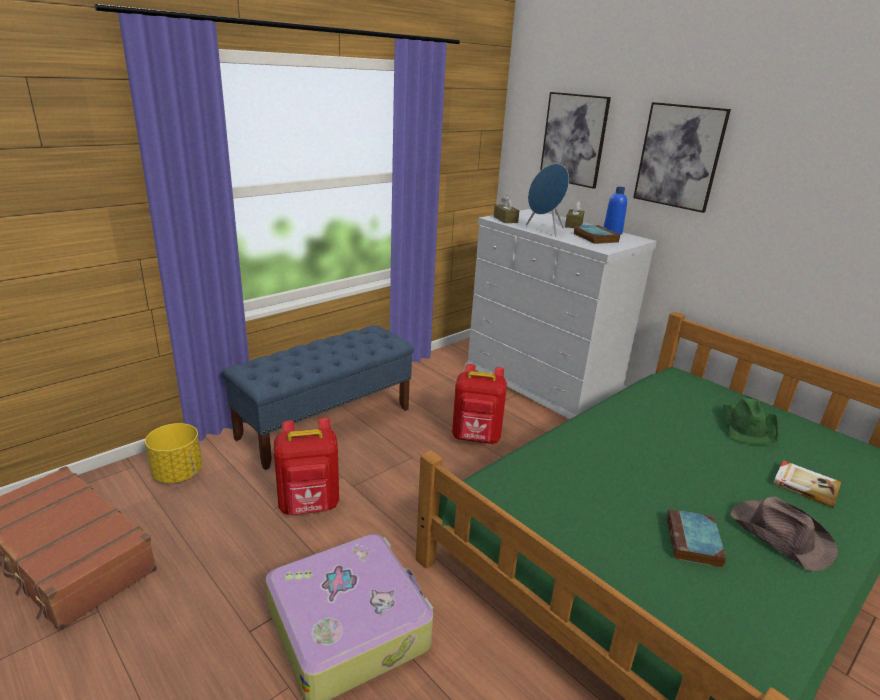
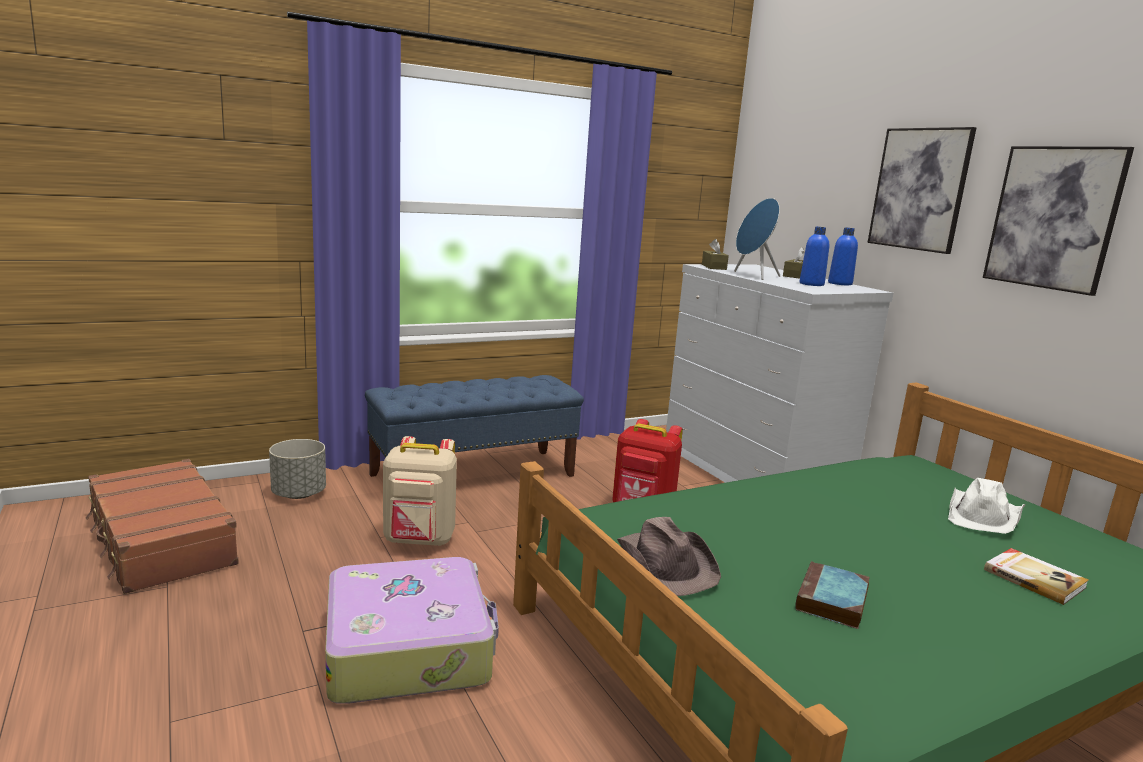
camera: 15 degrees right, 10 degrees down
yellow planter [145,423,203,483] -> grey planter [269,439,326,499]
red backpack [274,418,339,515] -> beige backpack [383,436,457,546]
picture [540,92,611,189] -> picture moved to [983,146,1134,296]
book [574,225,620,244] -> blue bottle [800,227,829,286]
green hat [723,398,778,445] -> white hat [948,478,1025,534]
brown hat [730,496,838,572] -> brown hat moved to [617,517,721,596]

